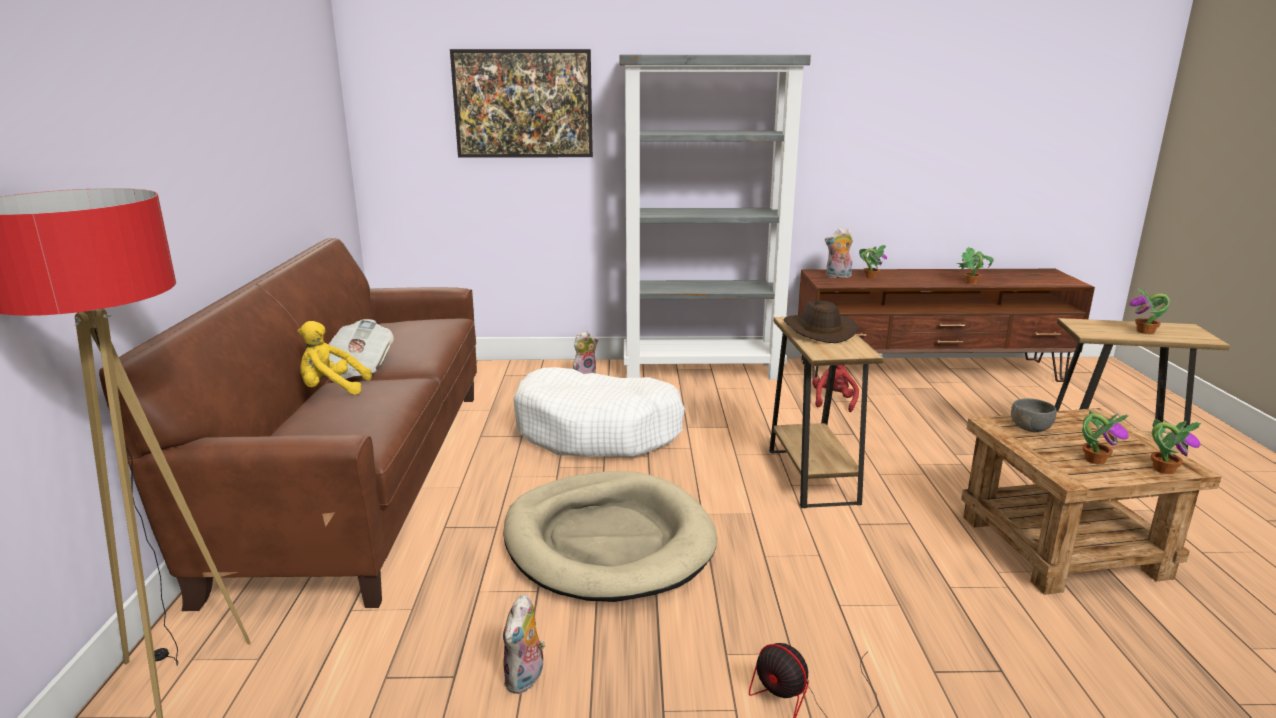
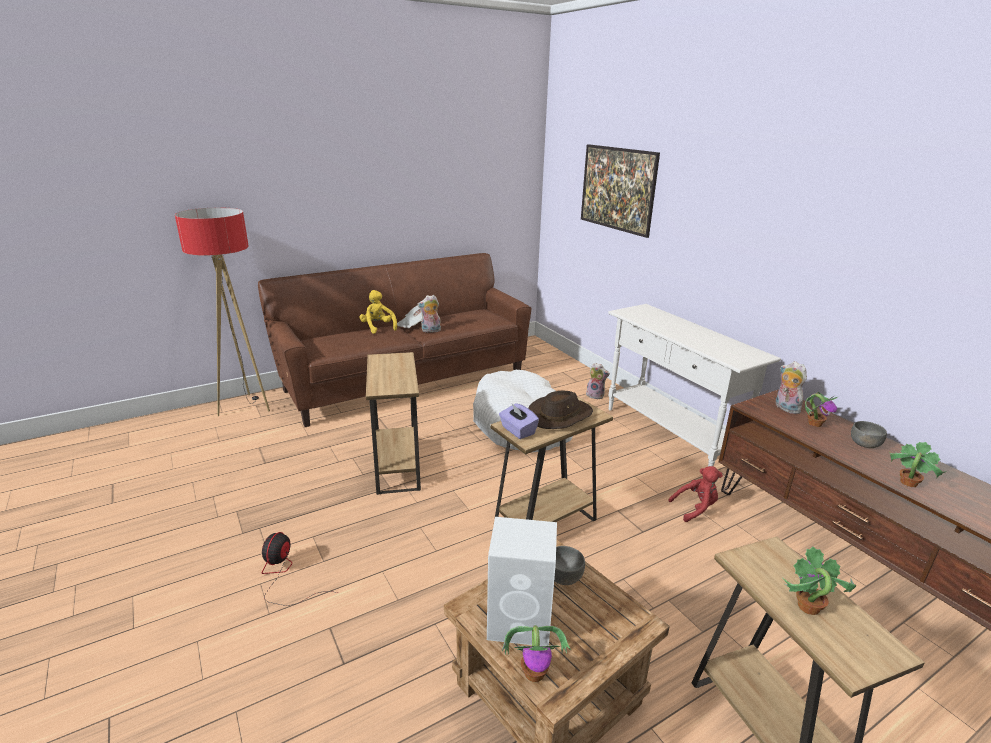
camera: 60 degrees right, 5 degrees up
beige dog bed [503,471,717,602] -> brown side table [366,352,421,495]
plush toy [503,594,545,694] -> plush toy moved to [417,295,441,333]
grey bookcase [619,55,811,380] -> white console table [608,304,781,466]
potted plant [1082,410,1129,464] -> white speaker [487,517,557,646]
none -> purple tissue box [499,403,539,439]
none -> grey bowl [851,421,887,448]

